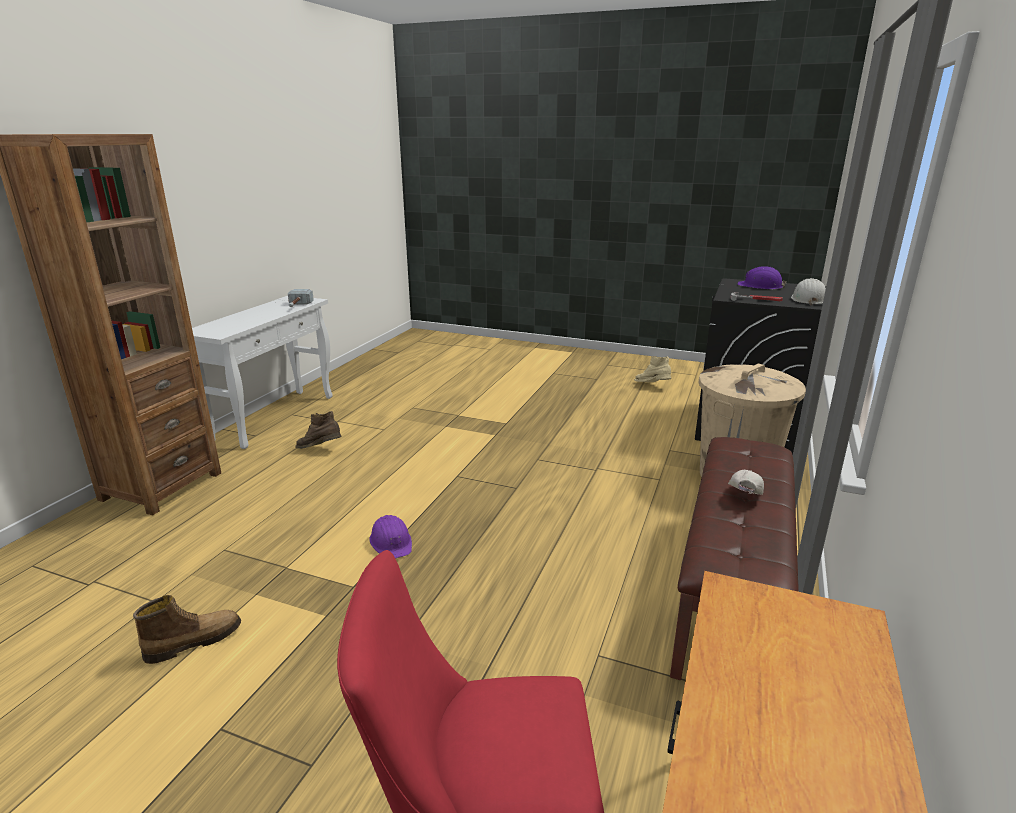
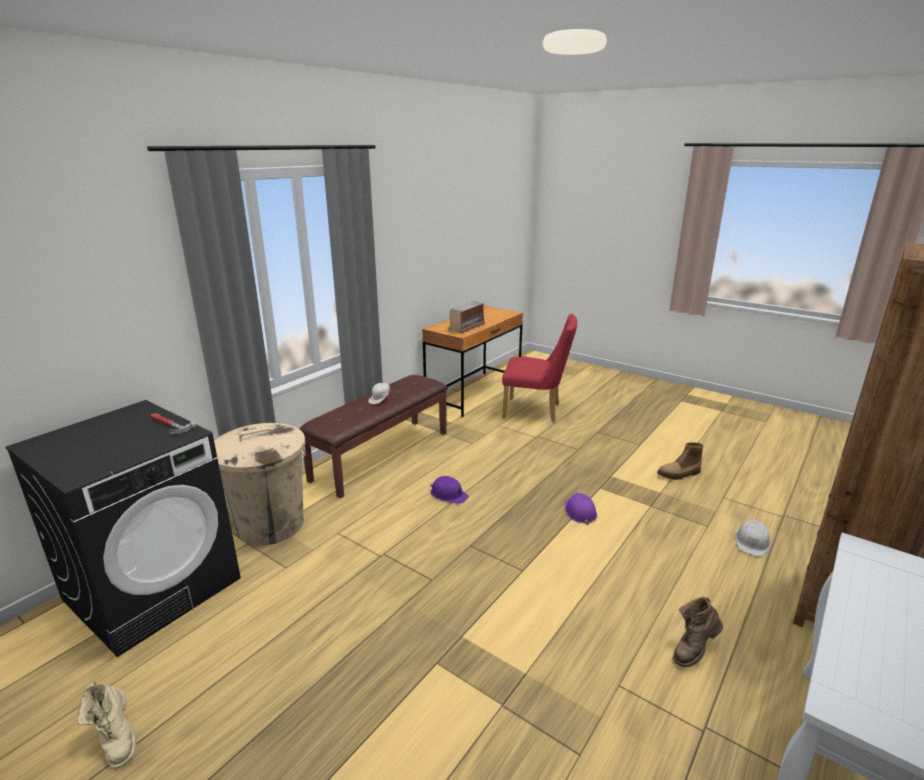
camera: 165 degrees left, 0 degrees up
hammer [288,289,314,307] -> none
brown boot [295,411,342,449] -> brown boot turned 120 degrees clockwise [673,596,723,667]
purple hard hat [738,266,786,289] -> purple hard hat moved to [430,476,469,504]
white hard hat [791,278,826,305] -> white hard hat moved to [735,520,771,557]
none -> radio [448,302,485,334]

